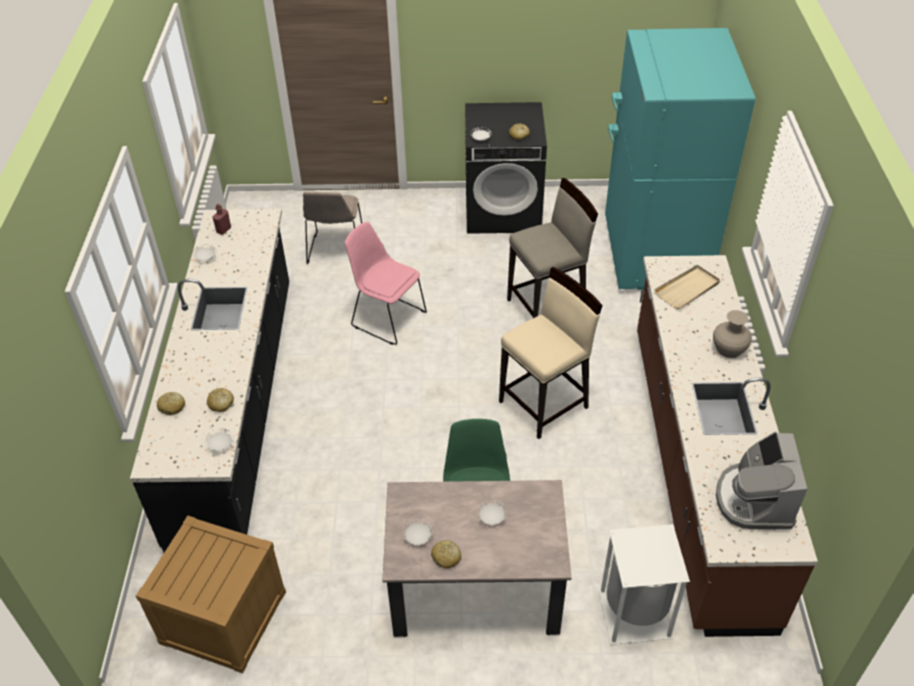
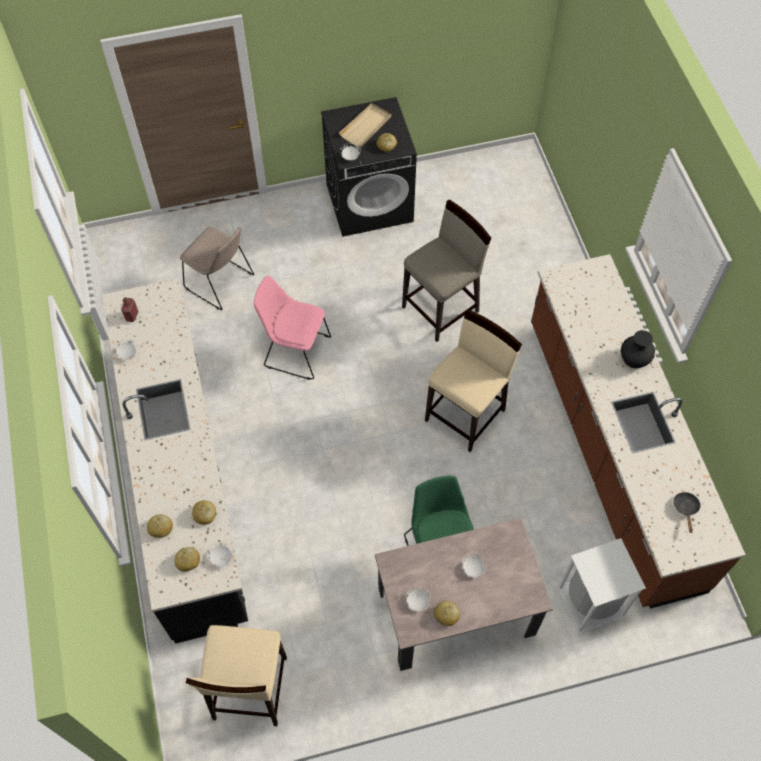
camera: 15 degrees left, 15 degrees up
crate [136,515,286,674] -> beige stool [186,625,287,726]
beige chair [303,192,362,264] -> beige chair turned 45 degrees counterclockwise [180,227,254,310]
turquoise fridge [605,28,755,290] -> none
beige tray [654,265,720,309] -> beige tray moved to [339,103,391,147]
beige vase [713,310,752,358] -> black vase [621,330,655,368]
coffee machine [716,432,808,530] -> black frying pan [673,492,701,533]
none -> bread [174,547,200,572]

